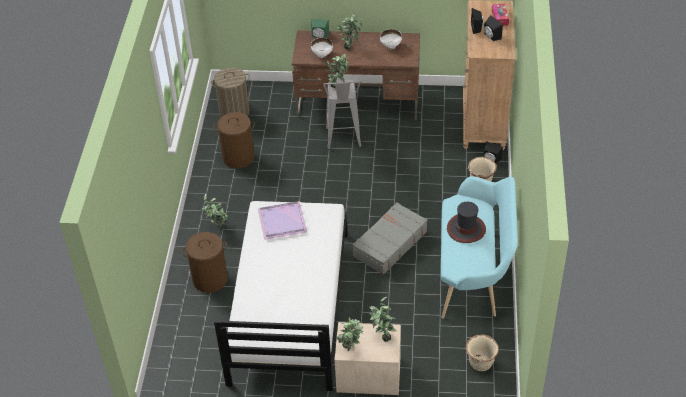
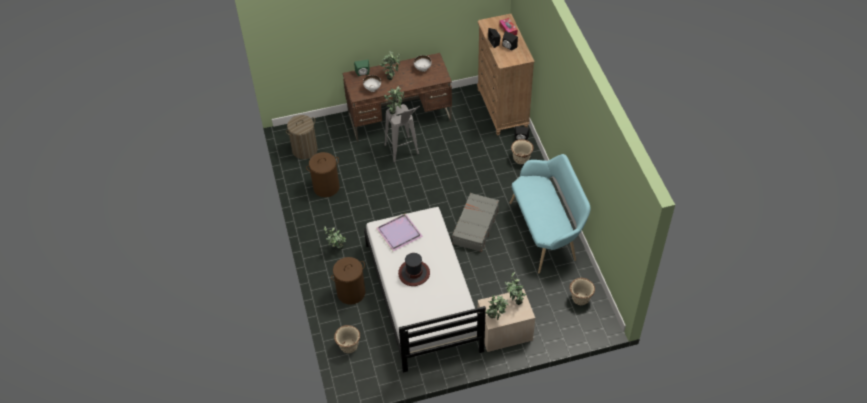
camera: 20 degrees left, 5 degrees up
hat [447,202,486,243] -> hat moved to [398,253,430,286]
none -> beige planter [334,325,360,353]

